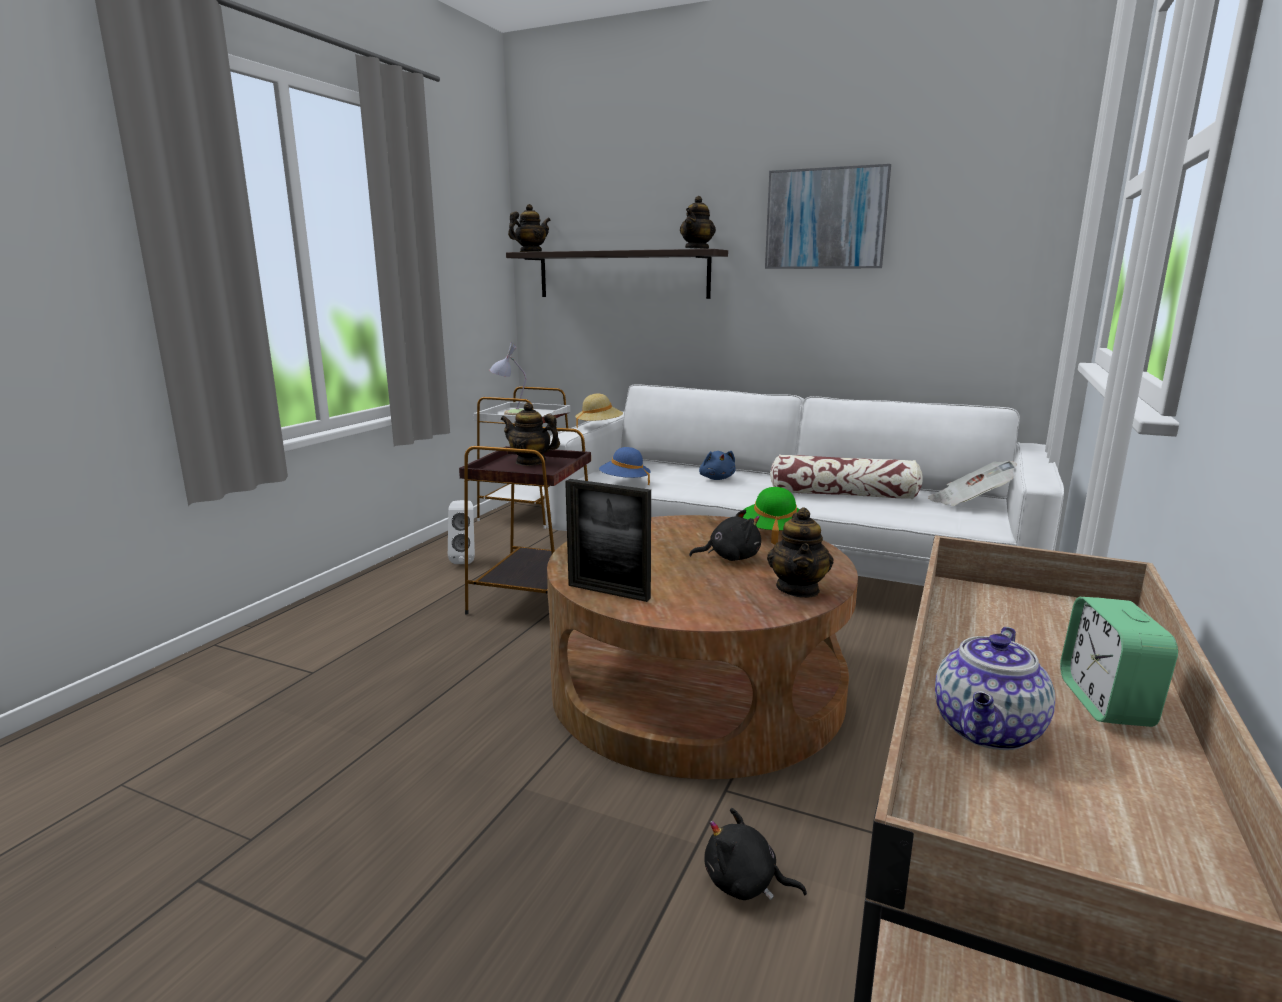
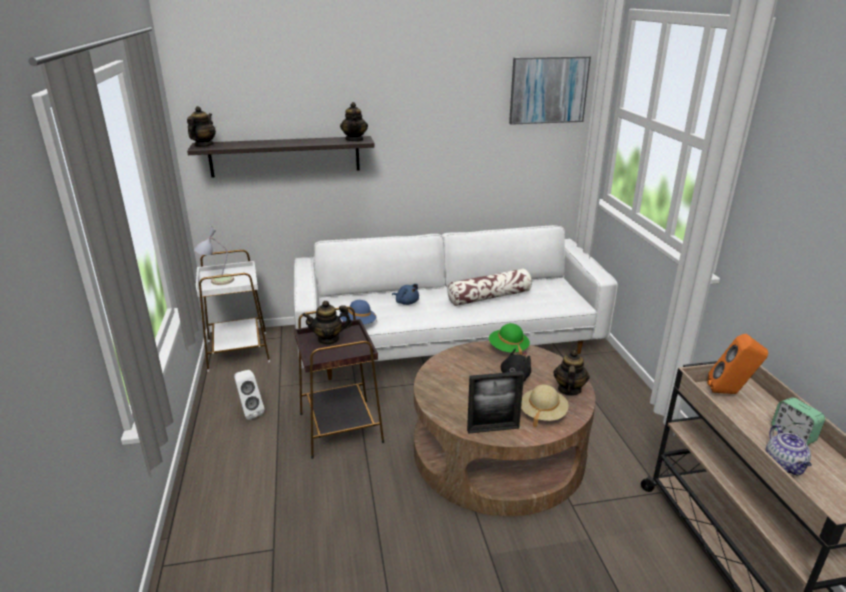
camera: 35 degrees left, 10 degrees up
beige hat [575,393,623,428] -> beige hat moved to [521,385,569,428]
black plush toy [704,808,807,900] -> none
picture [765,164,891,269] -> picture moved to [509,56,591,125]
teapot [767,507,834,598] -> teapot turned 135 degrees counterclockwise [554,349,590,396]
newspaper [928,461,1017,506] -> none
none -> orange speaker [708,334,768,394]

